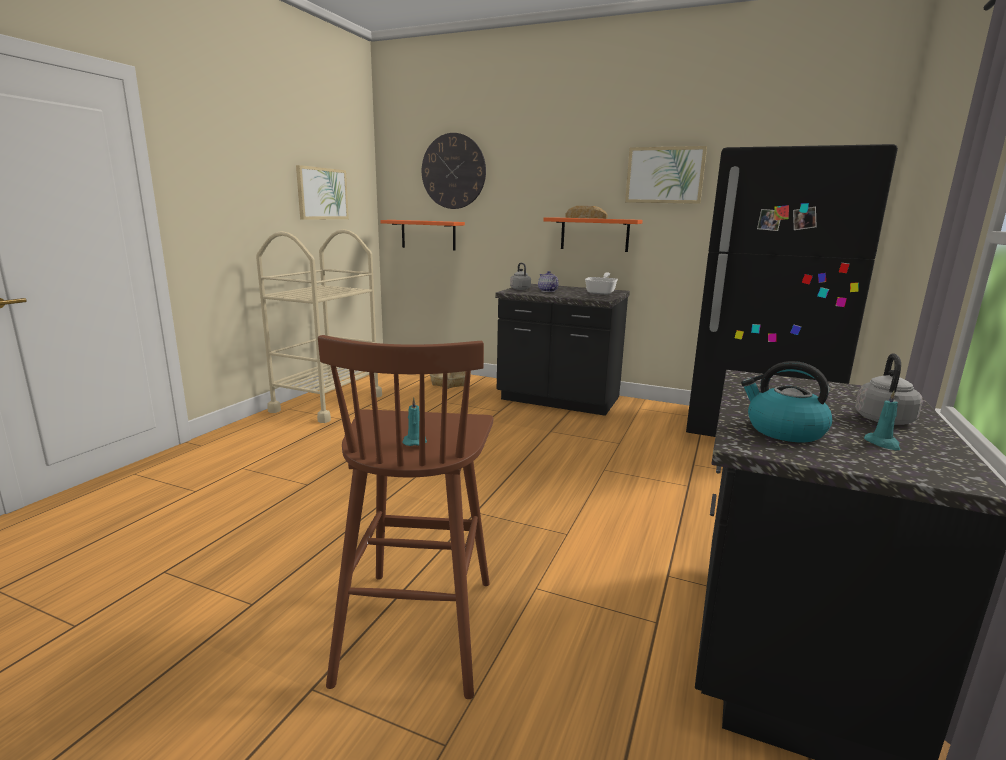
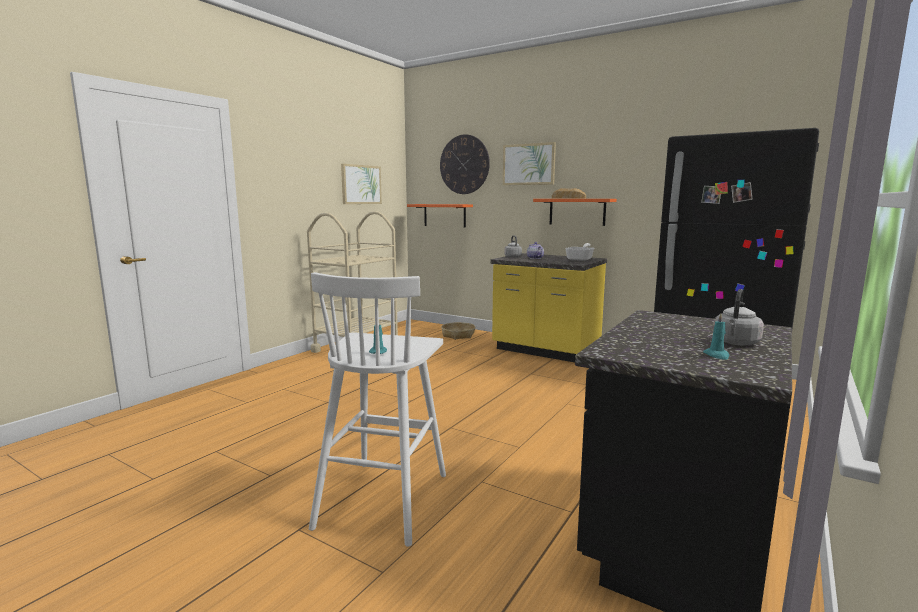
camera: 10 degrees right, 5 degrees down
brown stool [318,335,493,699] -> white stool [309,272,446,547]
black counter [495,284,630,416] -> yellow counter [491,253,607,362]
picture [625,146,707,204] -> picture moved to [503,142,556,185]
kettle [741,361,832,442] -> none

